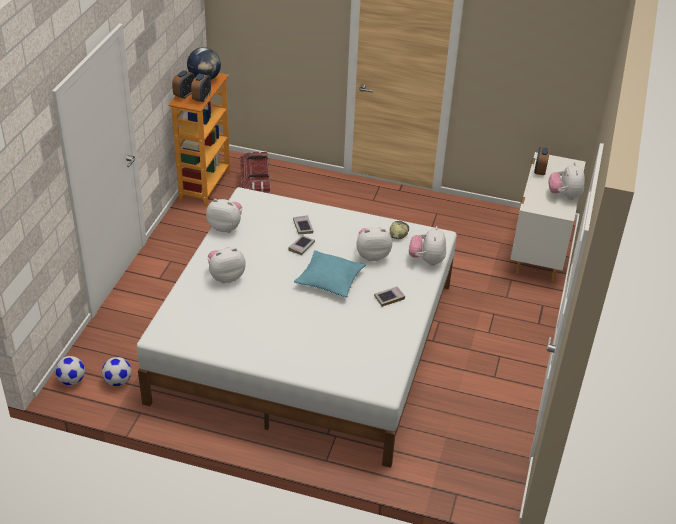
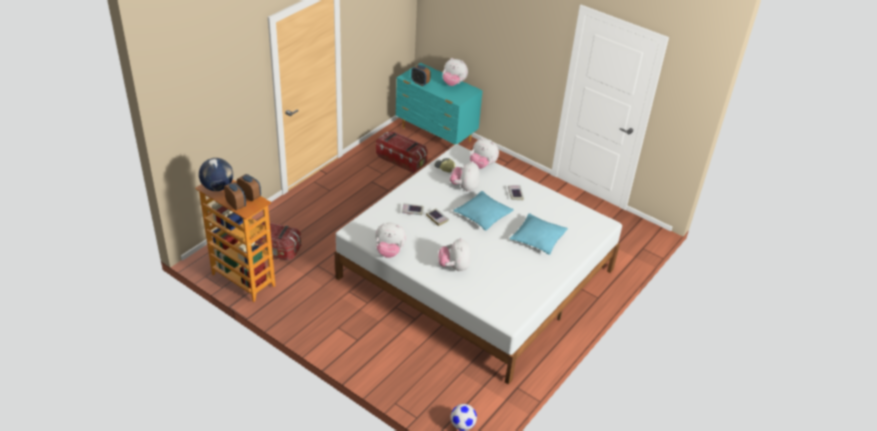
camera: 70 degrees left, 0 degrees up
football [102,357,131,386] -> none
plush toy [206,199,242,233] -> plush toy turned 120 degrees counterclockwise [375,223,406,258]
white dresser [510,152,586,281] -> turquoise dresser [396,63,483,145]
none -> storage box [376,132,428,173]
none -> turquoise pillow [510,213,568,255]

